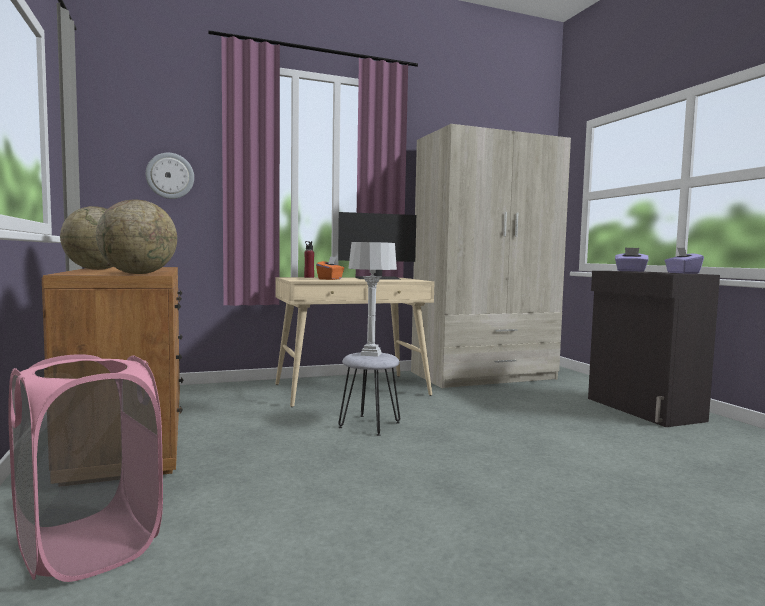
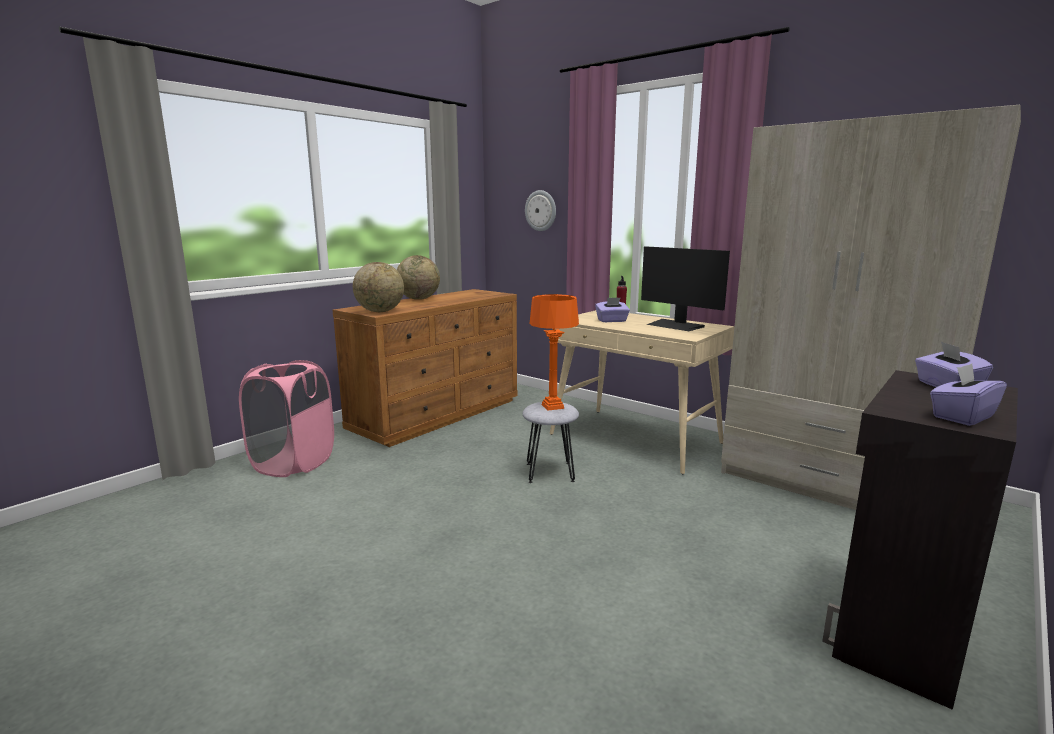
camera: 60 degrees right, 10 degrees up
orange tissue box [316,256,344,280] -> purple tissue box [595,298,630,322]
grey table lamp [348,242,397,357] -> orange table lamp [530,294,579,411]

